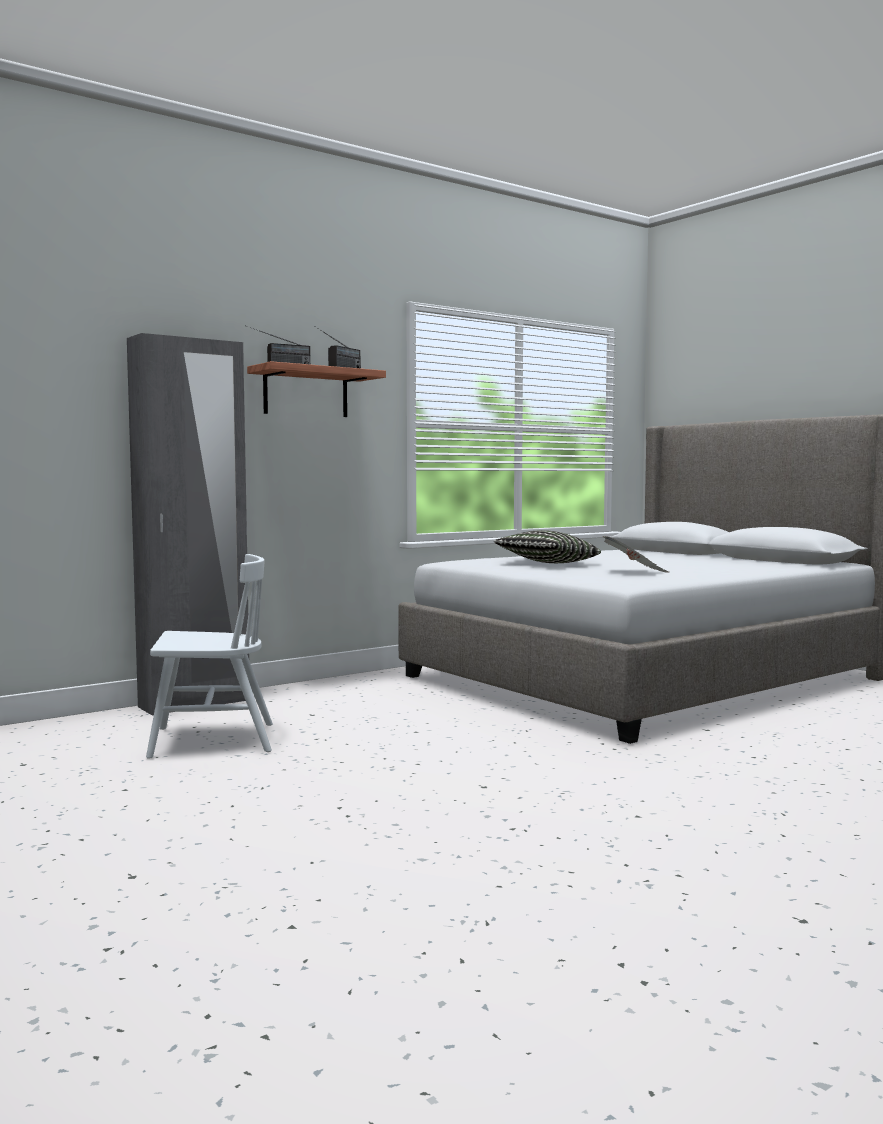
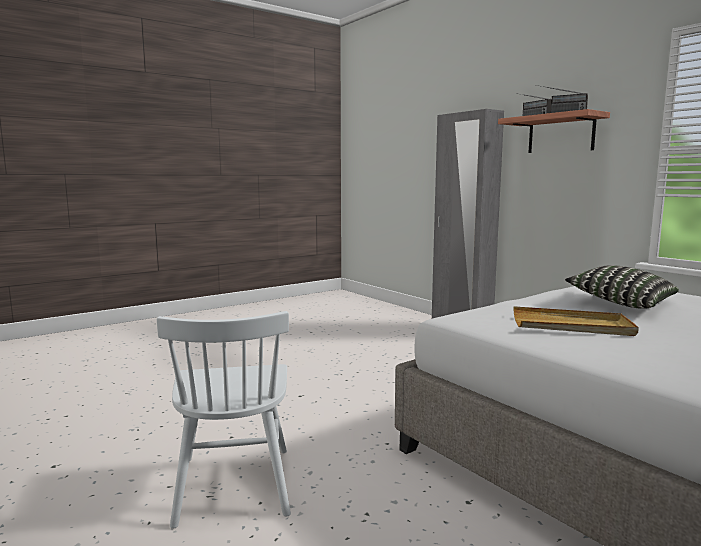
camera: 90 degrees right, 5 degrees up
white chair [146,554,273,759] -> white chair moved to [157,311,291,529]
newspaper [603,536,669,573] -> beige tray [514,306,639,336]

